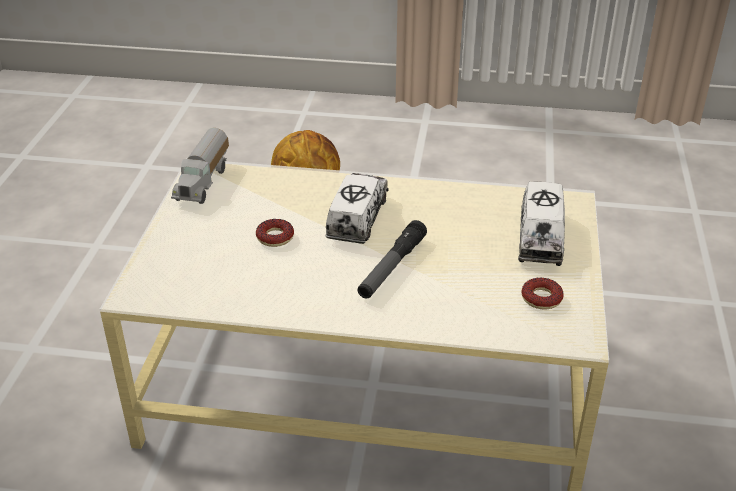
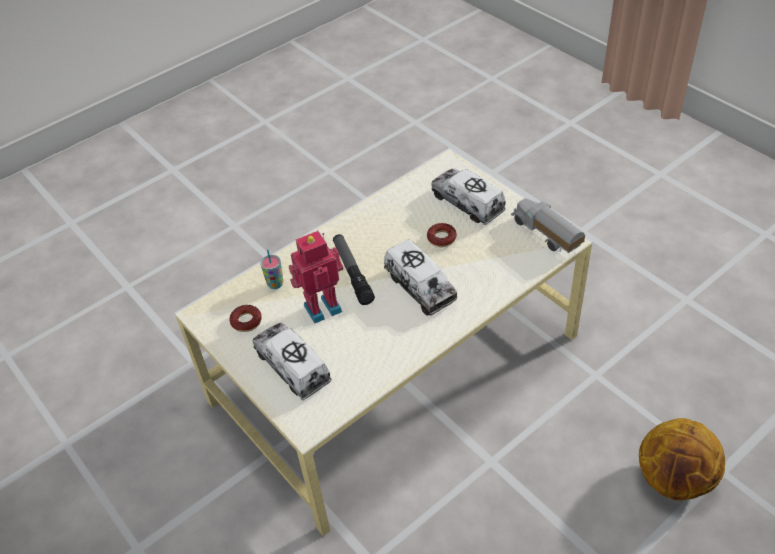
camera: 135 degrees right, 10 degrees up
none -> cup [260,250,283,289]
none -> toy robot [289,231,343,323]
none -> toy truck [432,168,506,225]

